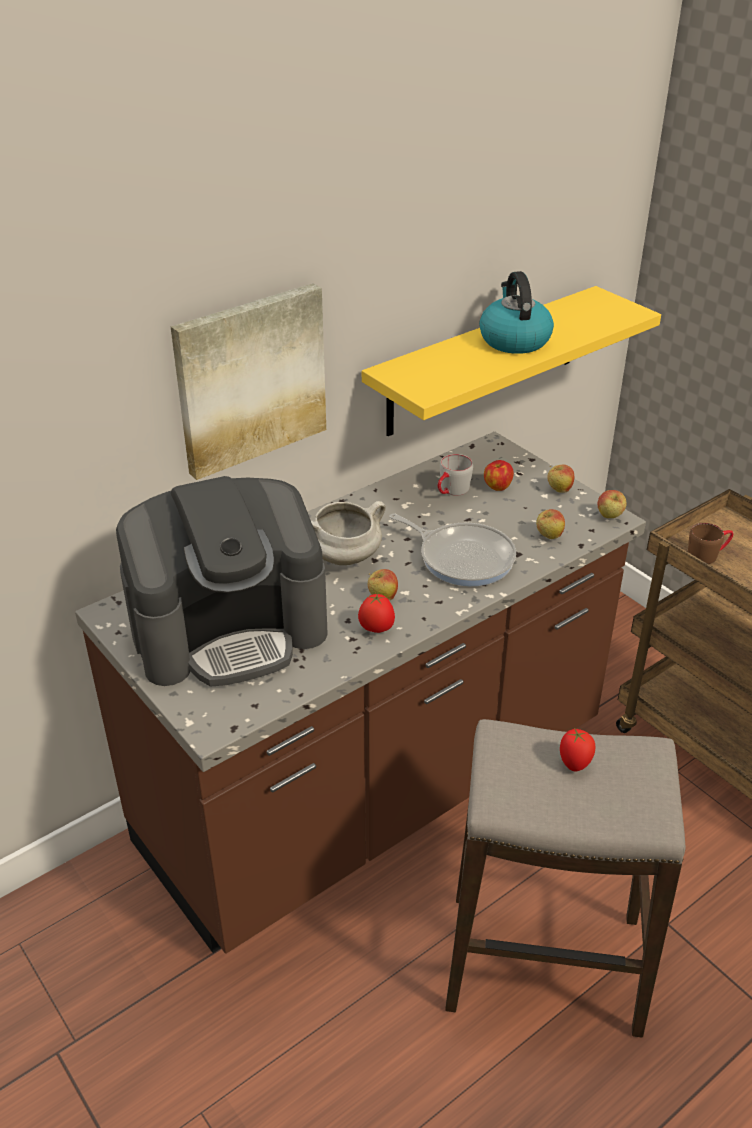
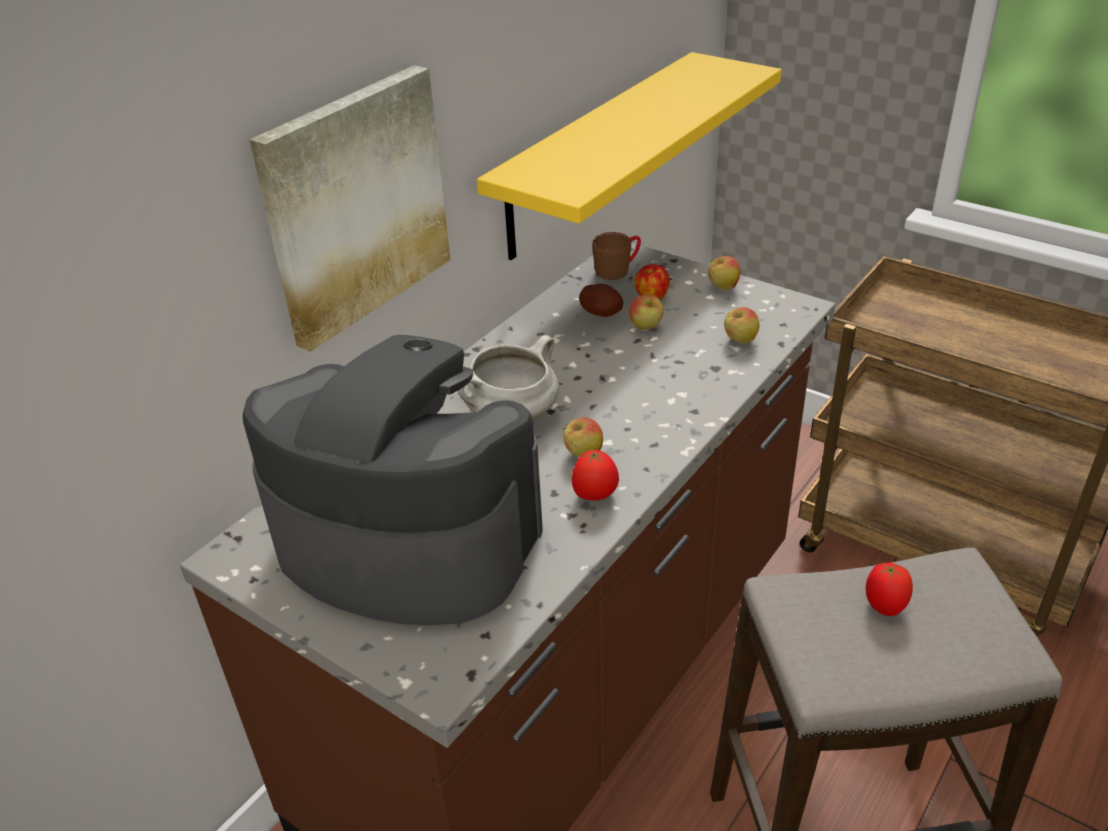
camera: 15 degrees left, 0 degrees up
coffee machine [116,476,328,687] -> coffee machine turned 120 degrees counterclockwise [243,335,543,625]
frying pan [389,514,516,586] -> none
grey mug [438,454,473,496] -> potato [579,284,624,317]
kettle [479,271,554,354] -> none
apple [598,490,627,518] -> apple moved to [629,294,664,330]
brown mug [688,523,734,564] -> brown mug moved to [592,232,641,280]

